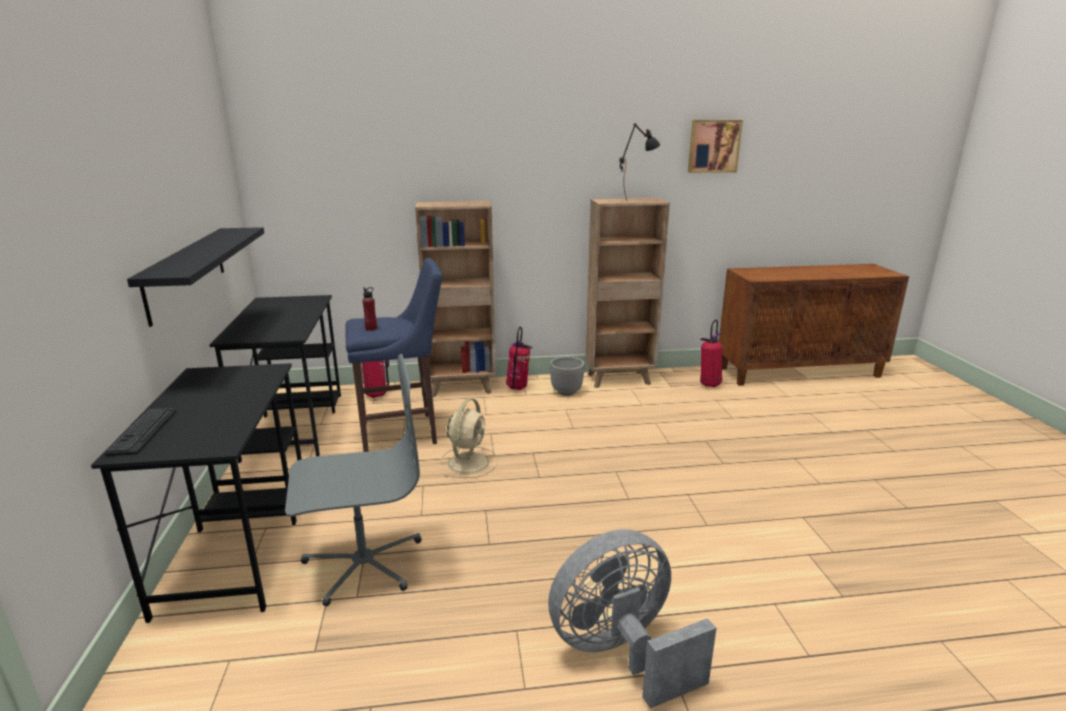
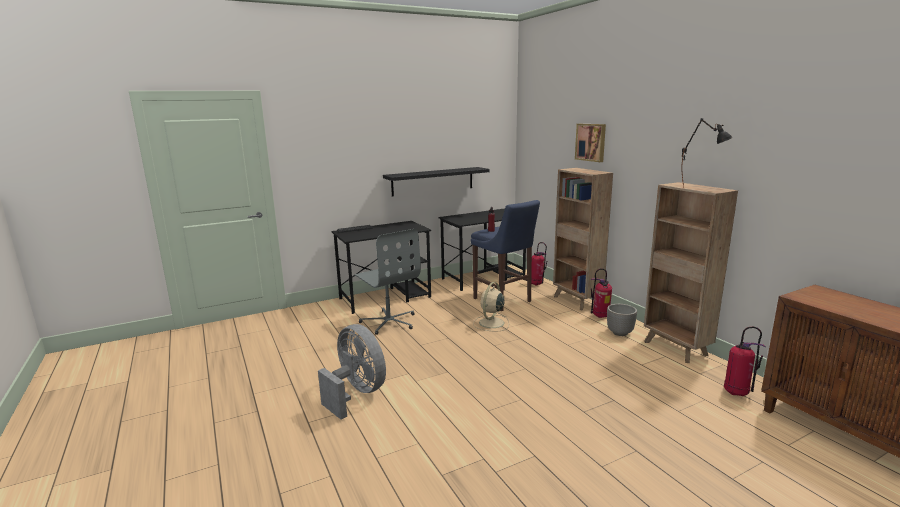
camera: 70 degrees right, 5 degrees down
beige fan [441,398,498,478] -> beige fan turned 120 degrees clockwise [473,282,509,331]
picture [688,120,743,173] -> picture moved to [575,124,606,162]

